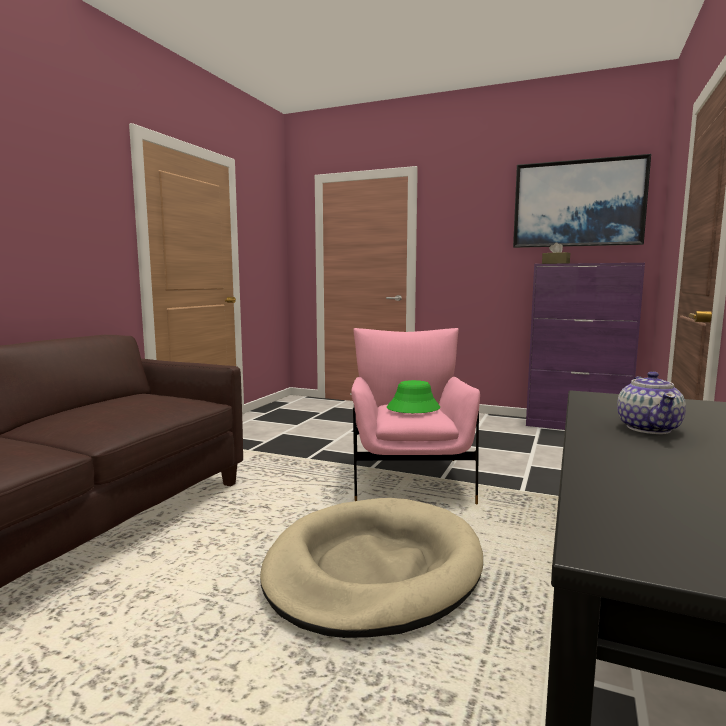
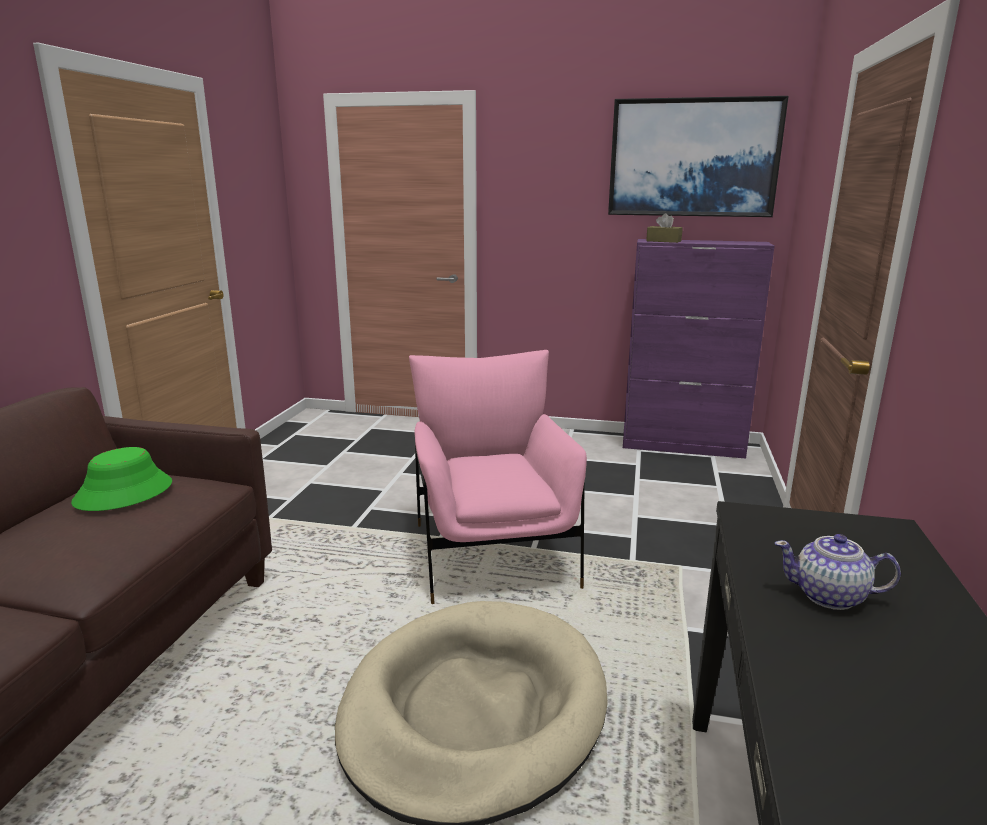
camera: 10 degrees left, 10 degrees up
green hat [387,380,440,413] -> green hat moved to [71,447,172,511]
teapot [617,371,686,434] -> teapot turned 105 degrees clockwise [775,534,901,610]

